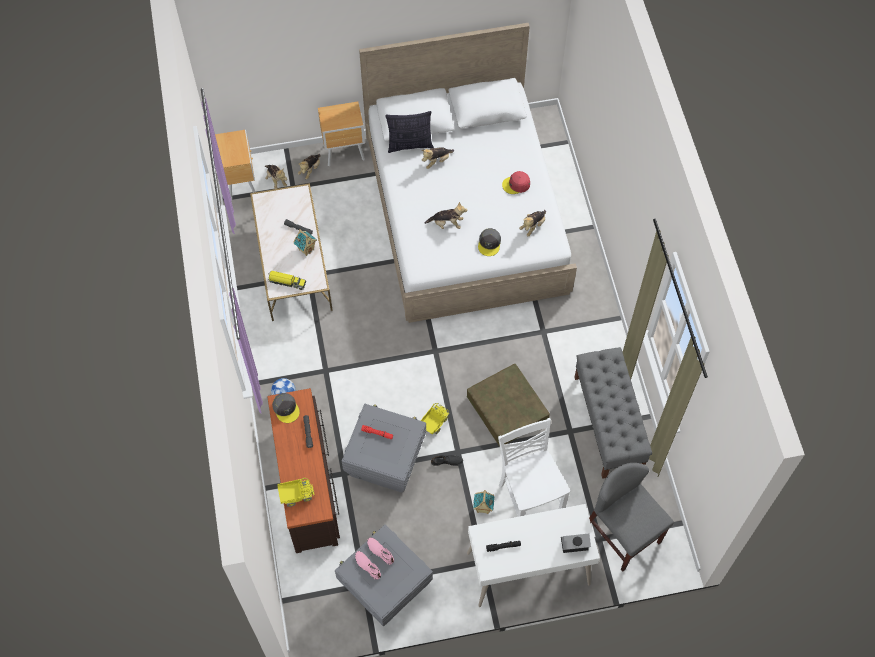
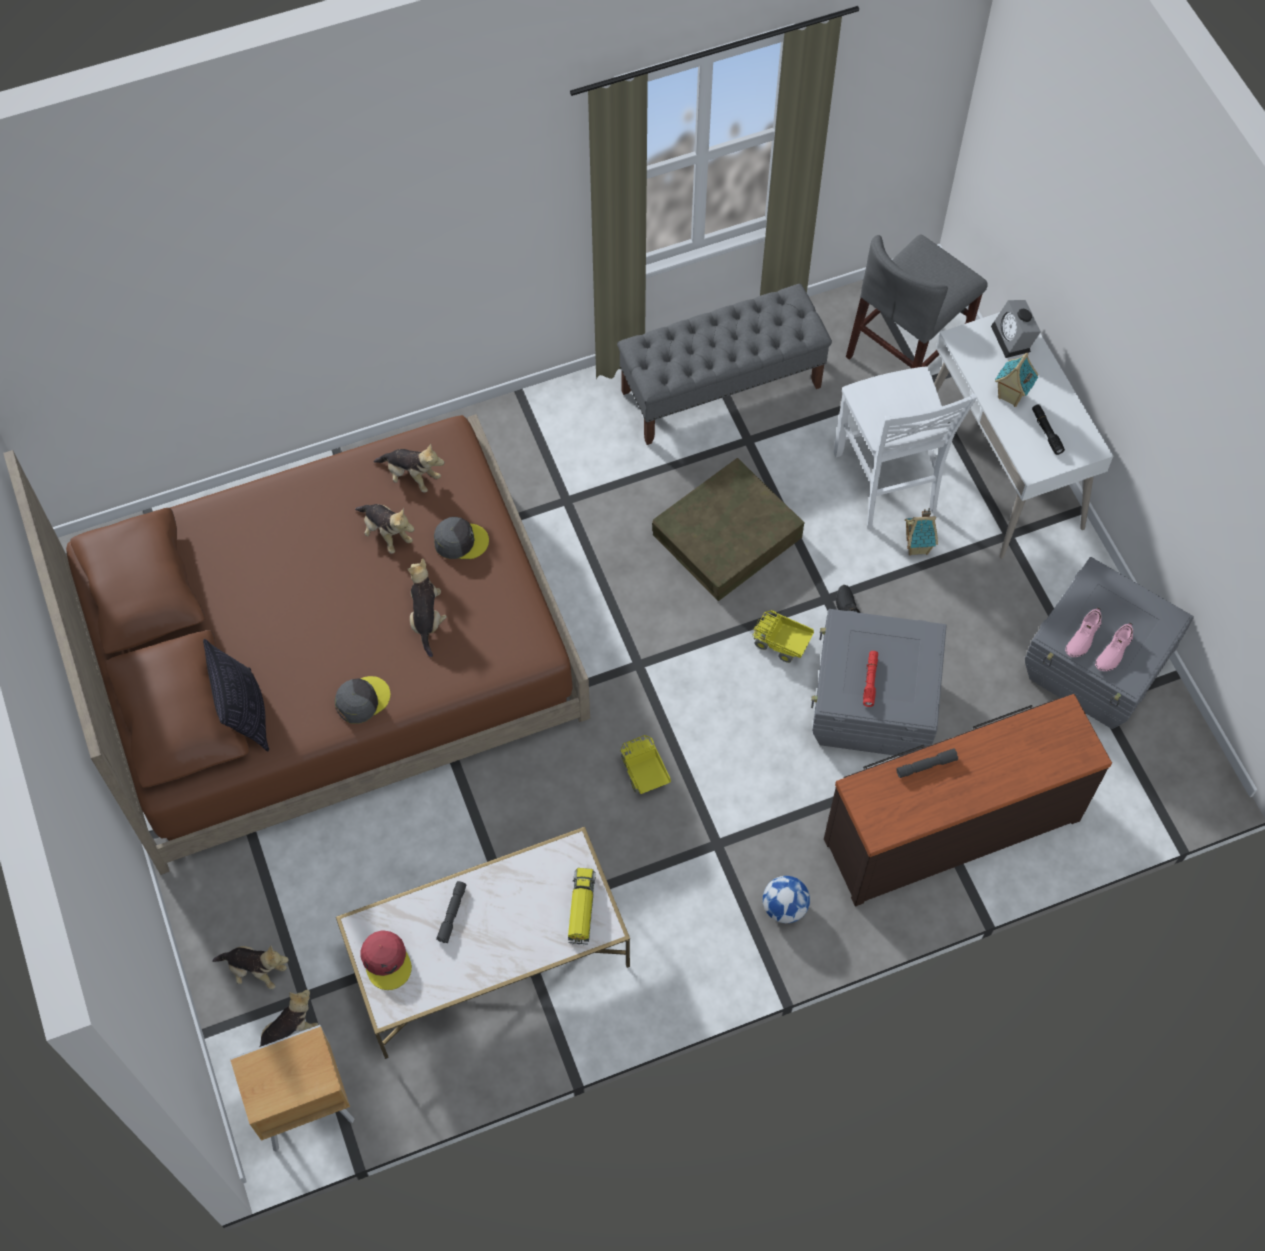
camera: 100 degrees left, 0 degrees up
grey cap [272,393,300,423] -> grey cap moved to [335,676,391,724]
toy truck [277,478,315,507] -> toy truck moved to [620,735,671,794]
toy house [293,229,317,256] -> toy house moved to [995,353,1038,407]
brown nightstand [318,101,365,166] -> none
white bed [359,23,577,323] -> brown bed [3,414,590,875]
plush toy [422,147,454,169] -> plush toy moved to [355,504,415,554]
white chair [498,418,570,517] -> white chair turned 75 degrees counterclockwise [834,367,977,529]
red cap [502,171,530,194] -> red cap moved to [360,930,412,990]

